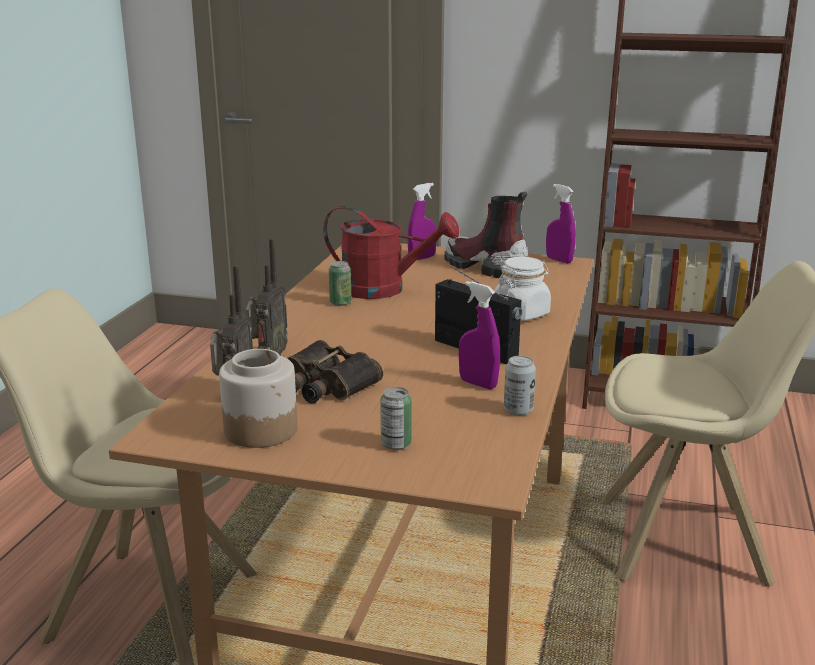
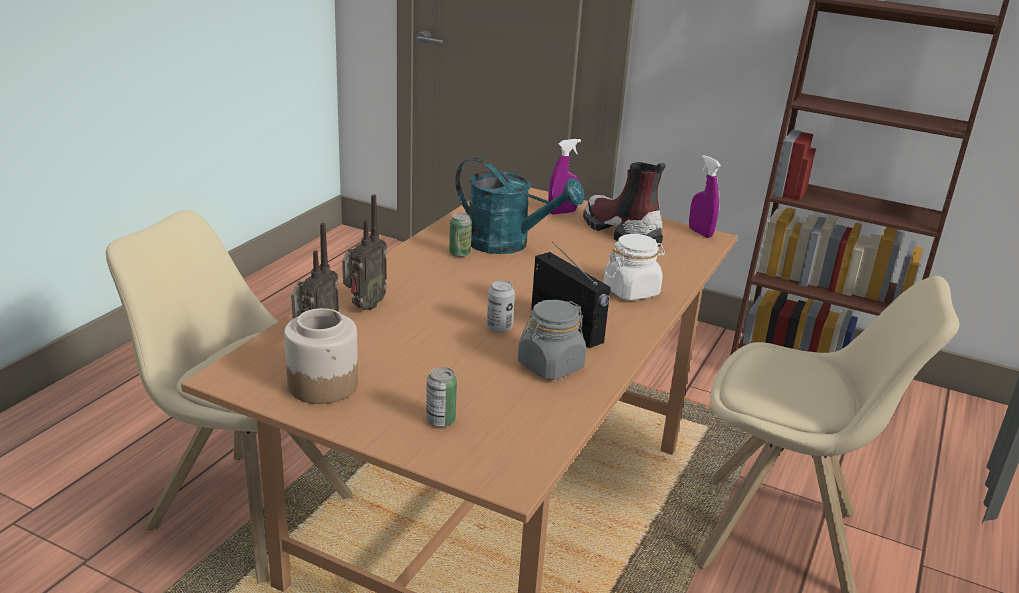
camera: 10 degrees right, 5 degrees up
binoculars [287,340,383,404] -> none
red watering can [323,206,459,299] -> turquoise watering can [455,157,584,254]
purple spray bottle [459,281,500,389] -> grey jar [518,300,586,380]
can [504,356,536,416] -> can moved to [487,280,515,333]

